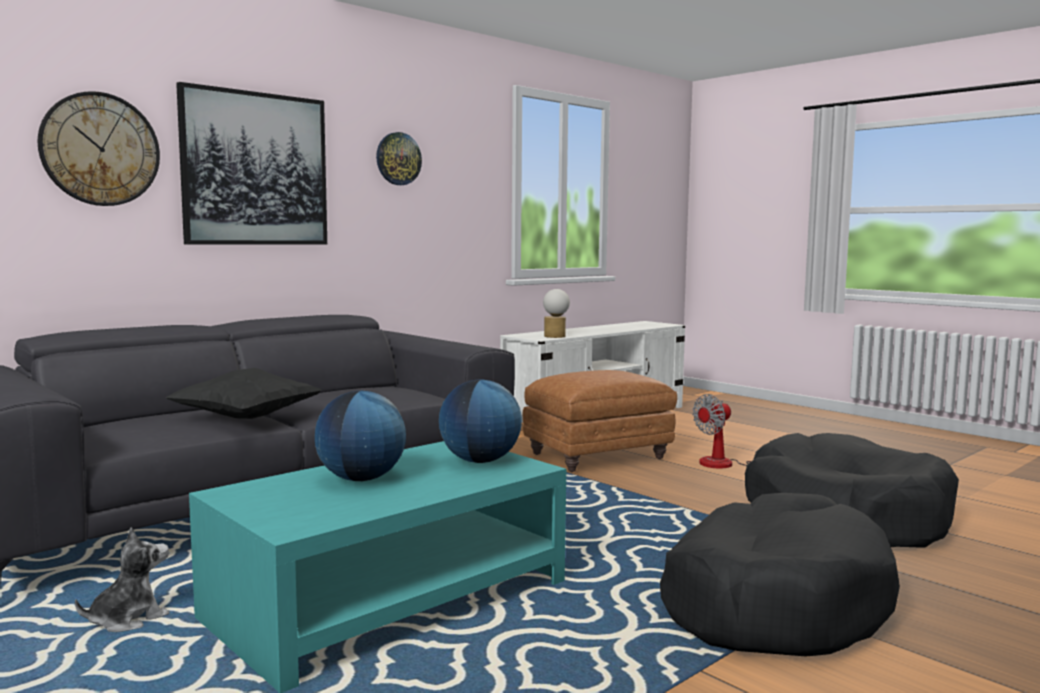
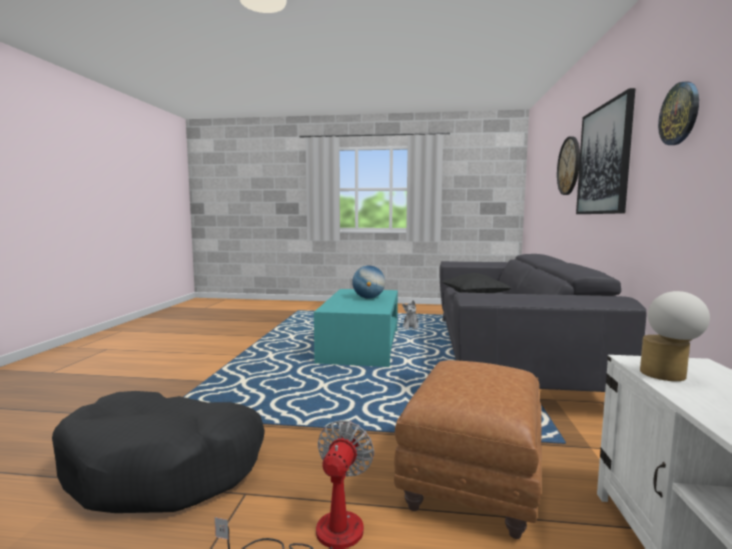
camera: 140 degrees right, 0 degrees up
globe [439,379,522,463] -> none
black dog bed [660,493,900,657] -> none

